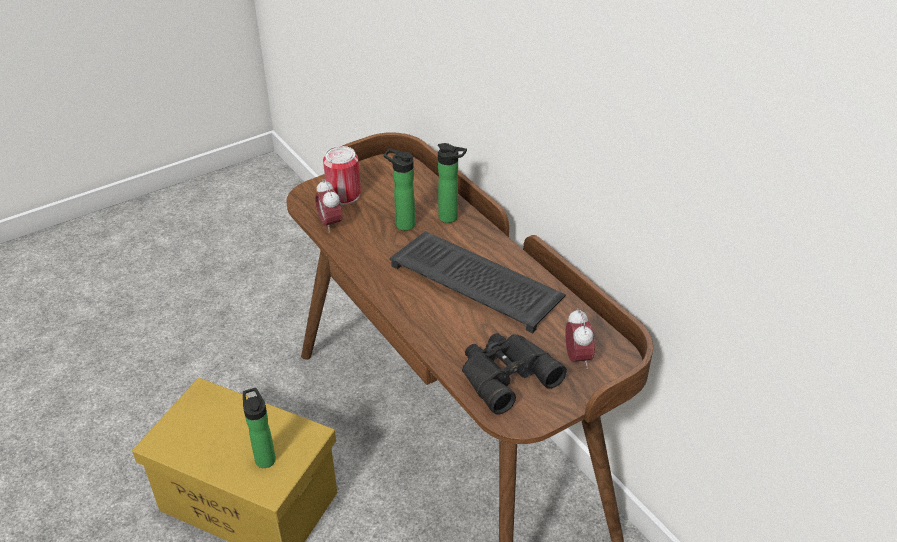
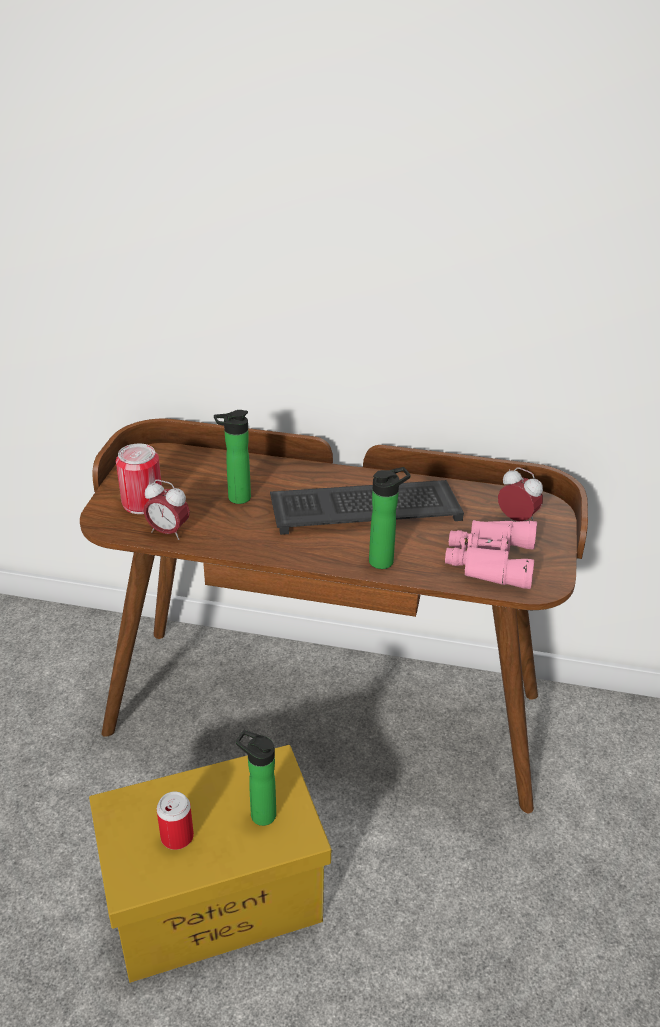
camera: 45 degrees left, 5 degrees down
bottle [438,143,467,223] -> bottle moved to [369,467,411,569]
black binoculars [462,333,567,415] -> pink binoculars [445,520,537,589]
none -> can [157,791,194,850]

